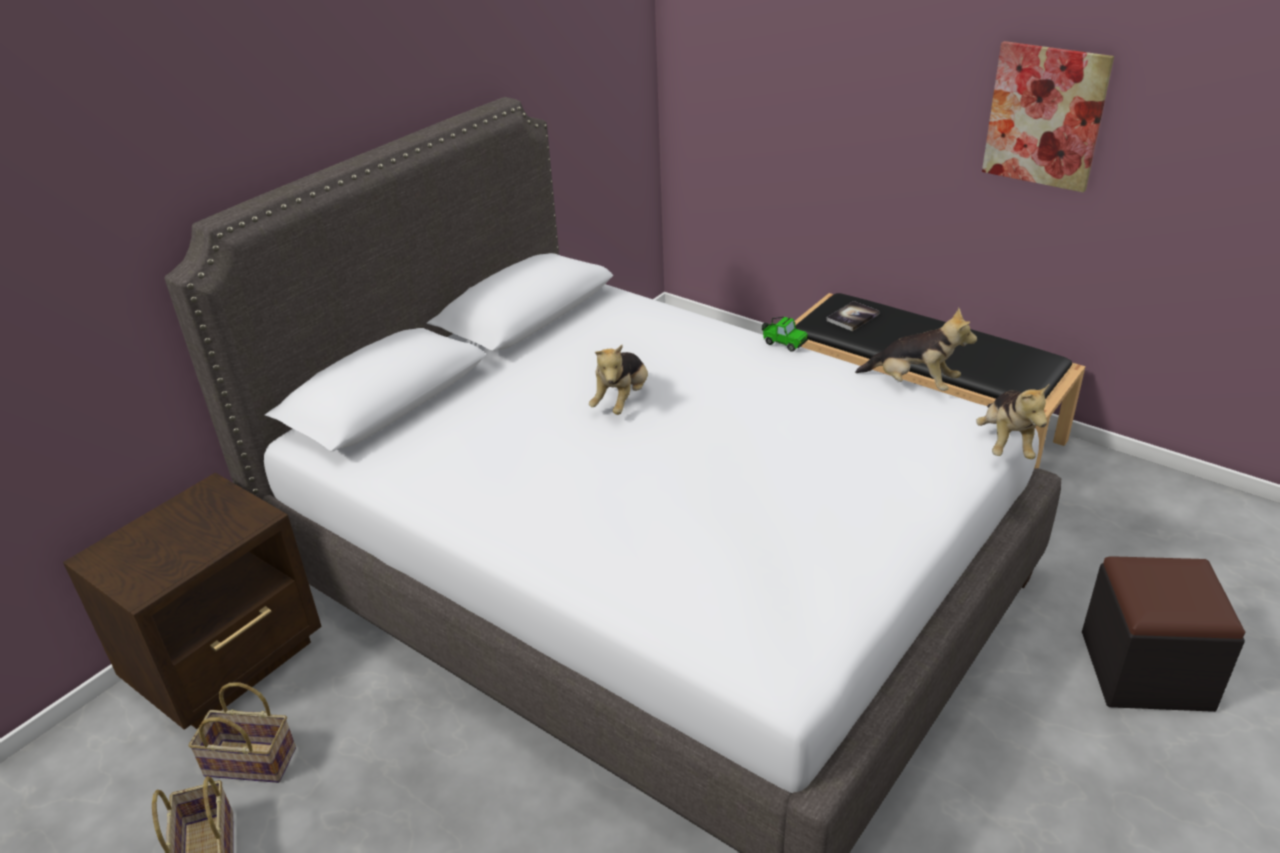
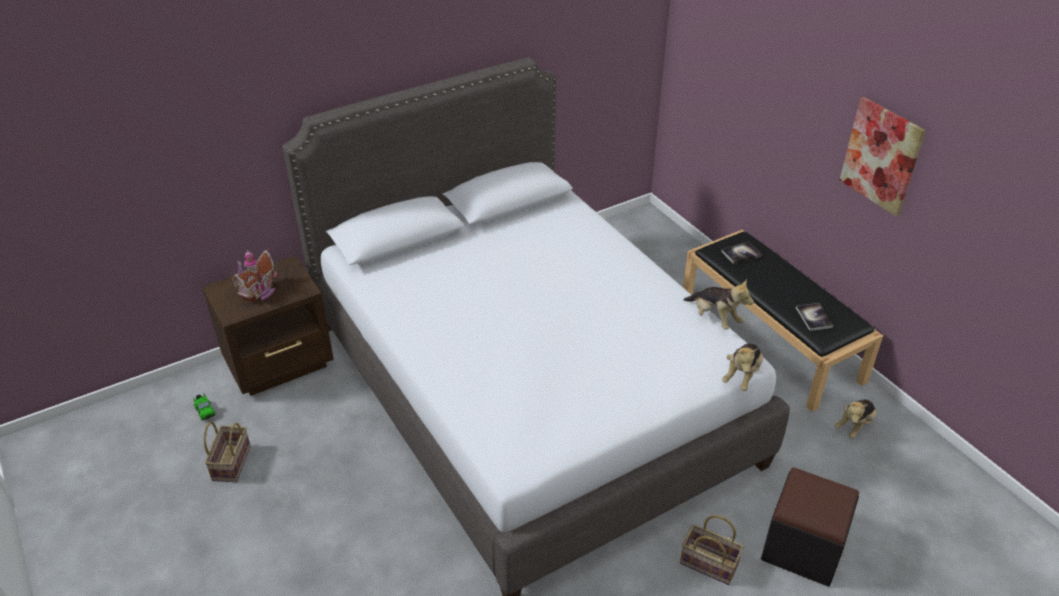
camera: 20 degrees right, 5 degrees up
basket [189,682,296,783] -> basket moved to [680,515,744,585]
plush toy [589,345,648,415] -> plush toy moved to [834,399,876,439]
toy car [762,317,808,352] -> toy car moved to [193,394,216,420]
none -> toy house [232,249,277,303]
none -> book [796,303,834,331]

